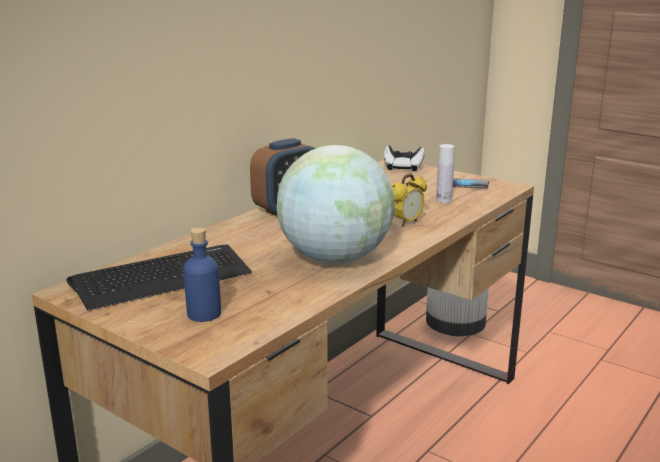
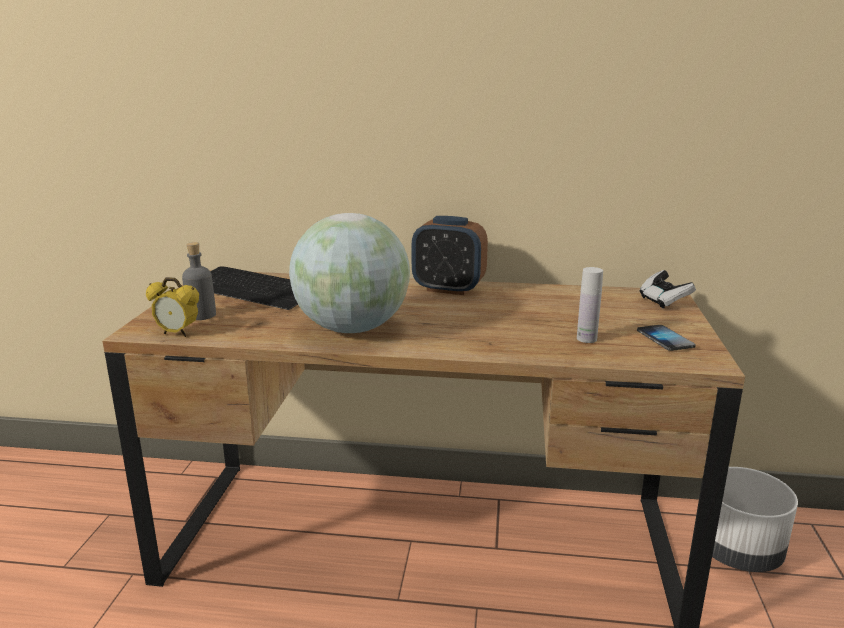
camera: 60 degrees right, 0 degrees up
blue bottle [183,227,221,322] -> grey bottle [182,242,216,320]
alarm clock [391,173,427,227] -> alarm clock moved to [146,277,199,337]

